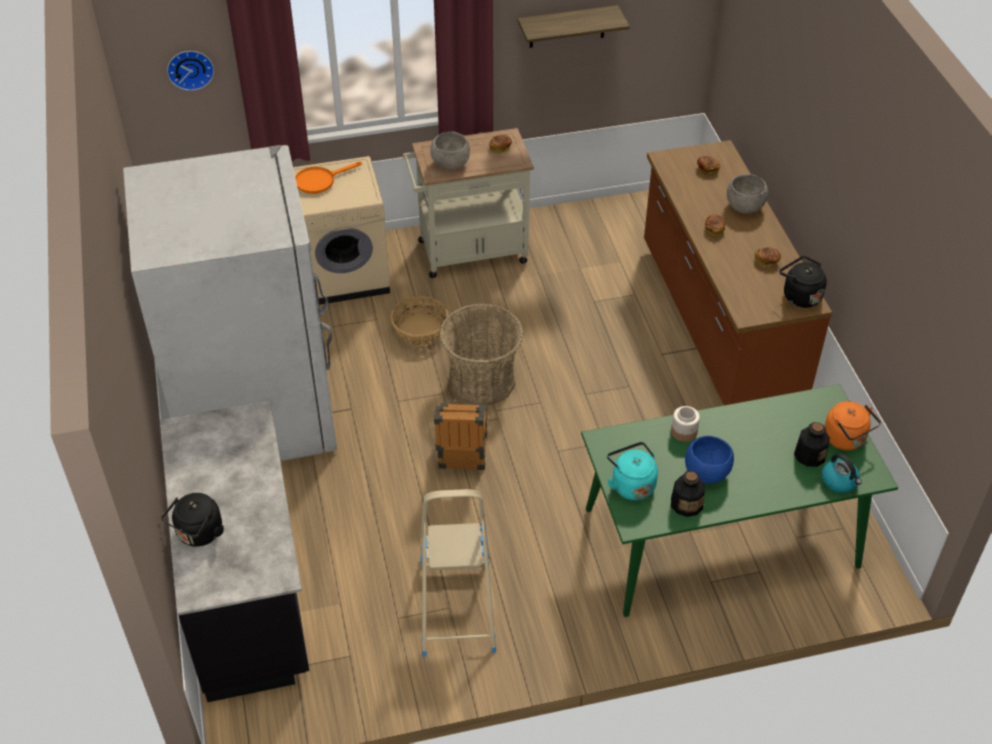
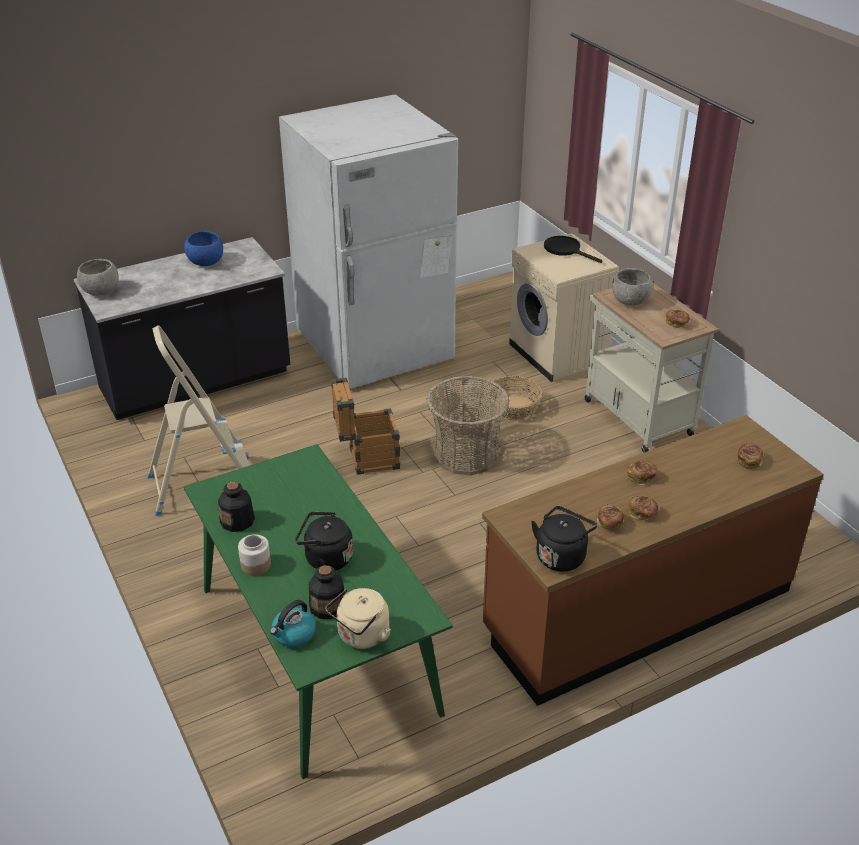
camera: 75 degrees right, 10 degrees down
black kettle [161,493,224,547] -> black kettle moved to [295,512,353,571]
wall clock [167,51,214,91] -> none
orange frying pan [295,162,362,194] -> black frying pan [544,236,602,263]
shelf [517,5,630,48] -> none
turquoise kettle [607,442,658,501] -> none
jar [671,406,700,442] -> jar moved to [238,534,271,576]
blue bowl [685,436,734,484] -> blue bowl moved to [184,231,223,266]
grey bowl [727,174,768,214] -> grey bowl moved to [77,259,119,296]
orange kettle [825,401,881,450] -> beige kettle [326,588,391,649]
none -> bread [628,496,658,520]

